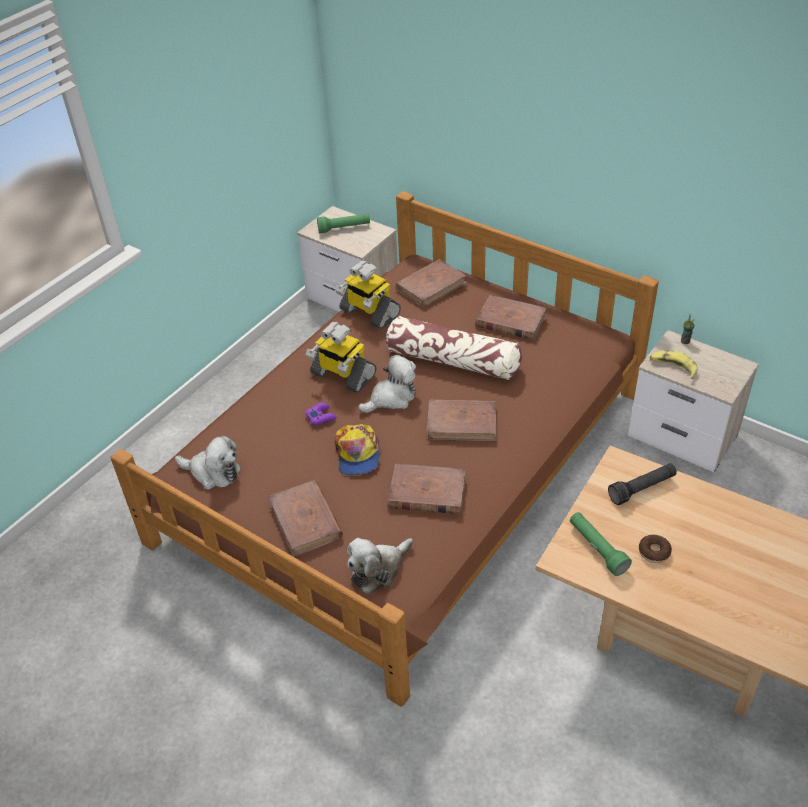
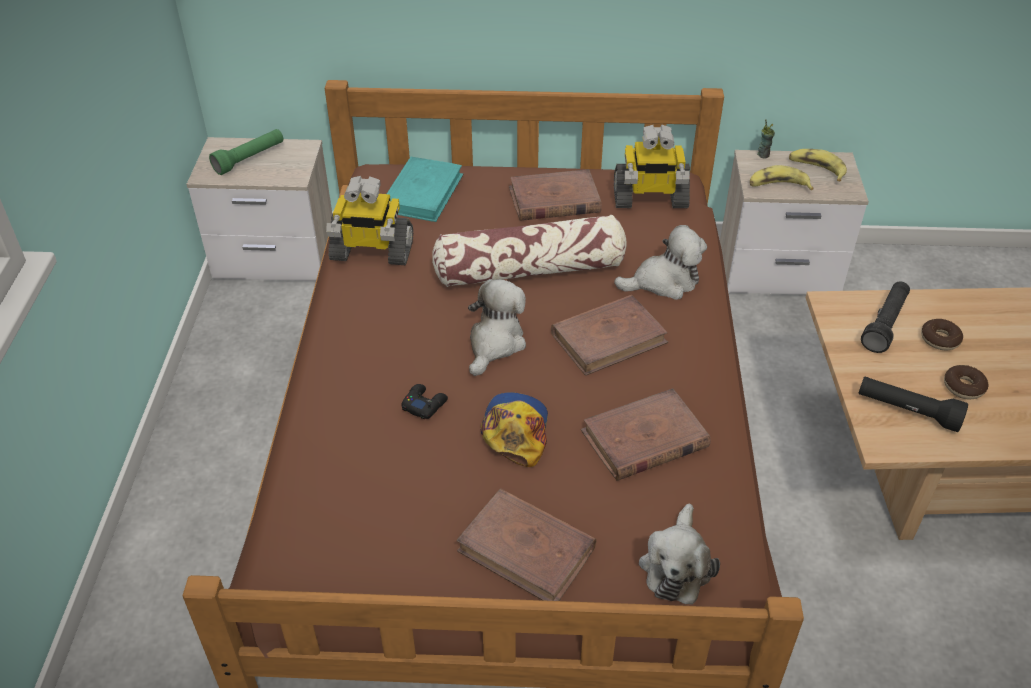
camera: 35 degrees left, 0 degrees up
plush toy [175,436,241,490] -> plush toy moved to [614,225,707,300]
purple game controller [305,403,336,425] -> black game controller [401,384,448,419]
toy robot [306,322,376,393] -> toy robot moved to [614,125,690,208]
cap [335,424,380,475] -> cap turned 135 degrees counterclockwise [480,392,548,467]
brown book [396,259,467,308] -> turquoise book [387,157,464,222]
green flashlight [570,512,632,576] -> black flashlight [859,377,968,432]
none -> banana [789,149,847,181]
none -> donut [921,319,963,350]

